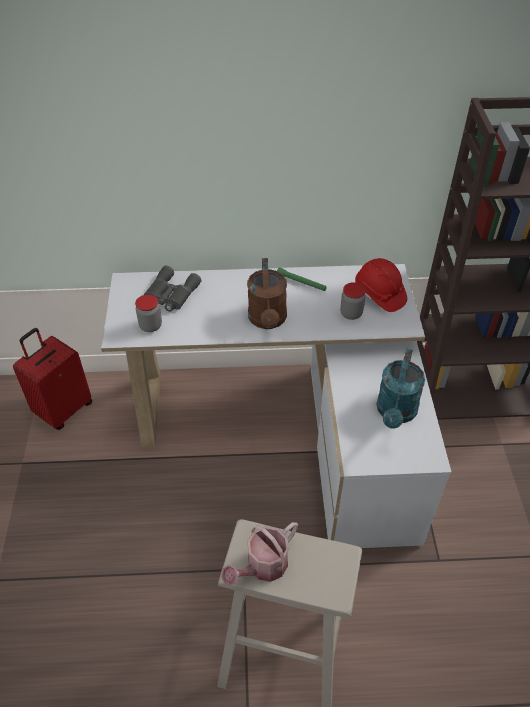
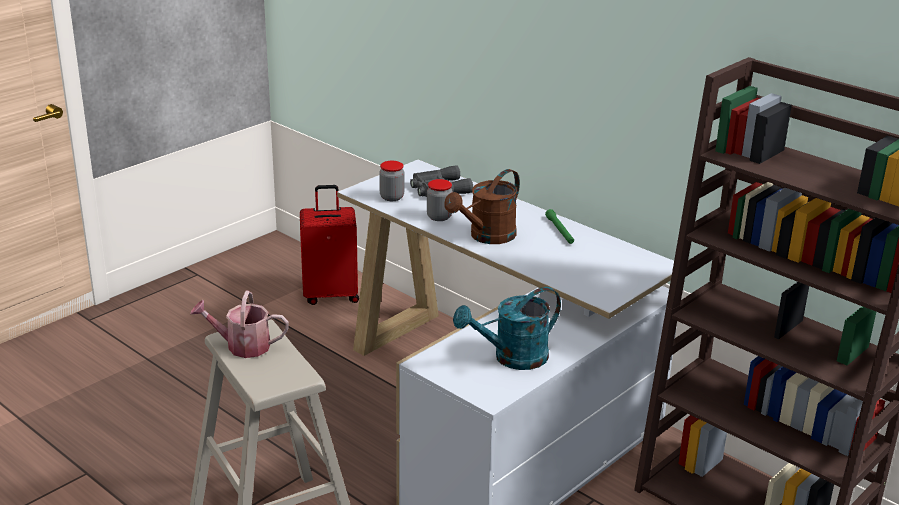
camera: 45 degrees right, 20 degrees down
jar [340,282,365,320] -> jar moved to [427,179,453,221]
red hard hat [355,258,407,312] -> none

